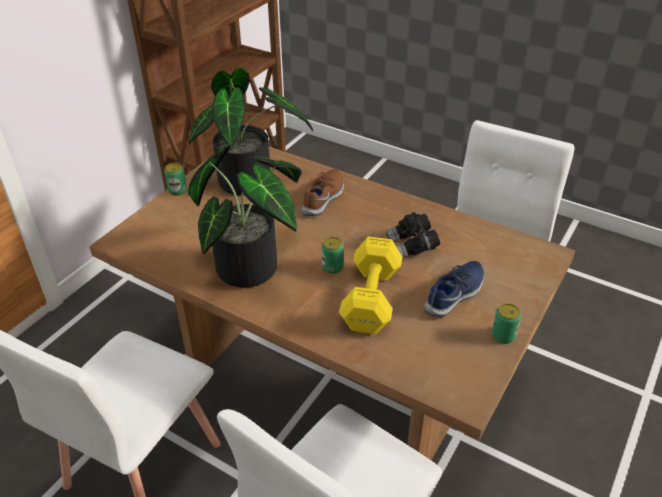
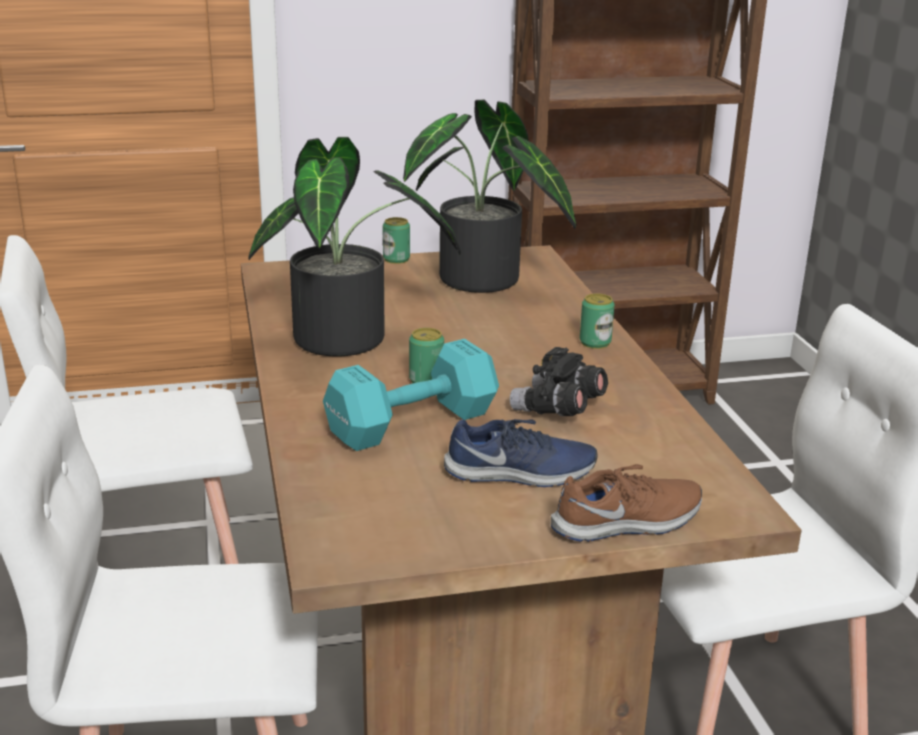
camera: 45 degrees right, 15 degrees down
brown shoe [301,169,344,216] -> brown shoe moved to [551,464,702,542]
yellow dumbbell [339,237,402,334] -> turquoise dumbbell [323,339,499,451]
can [492,303,521,344] -> can moved to [580,294,615,349]

